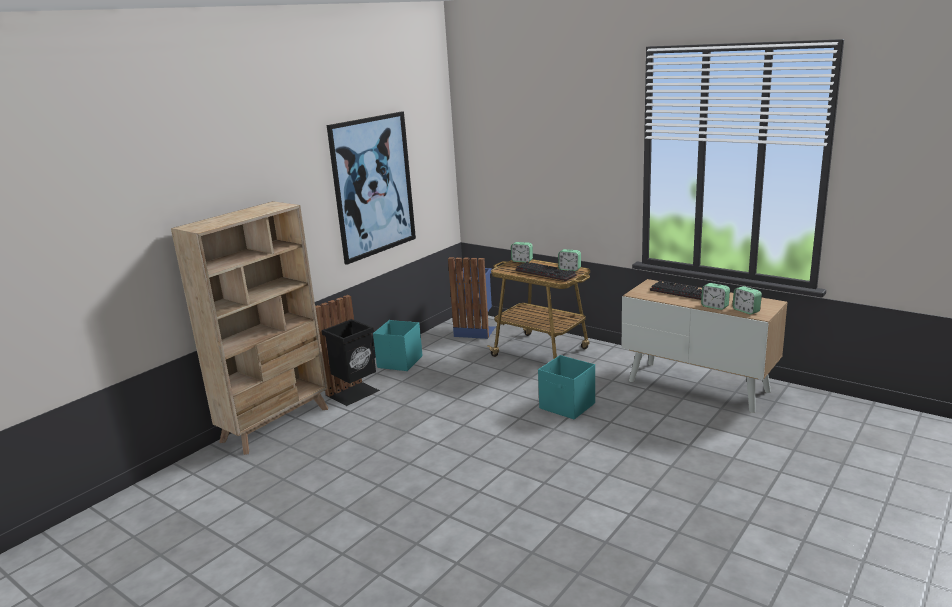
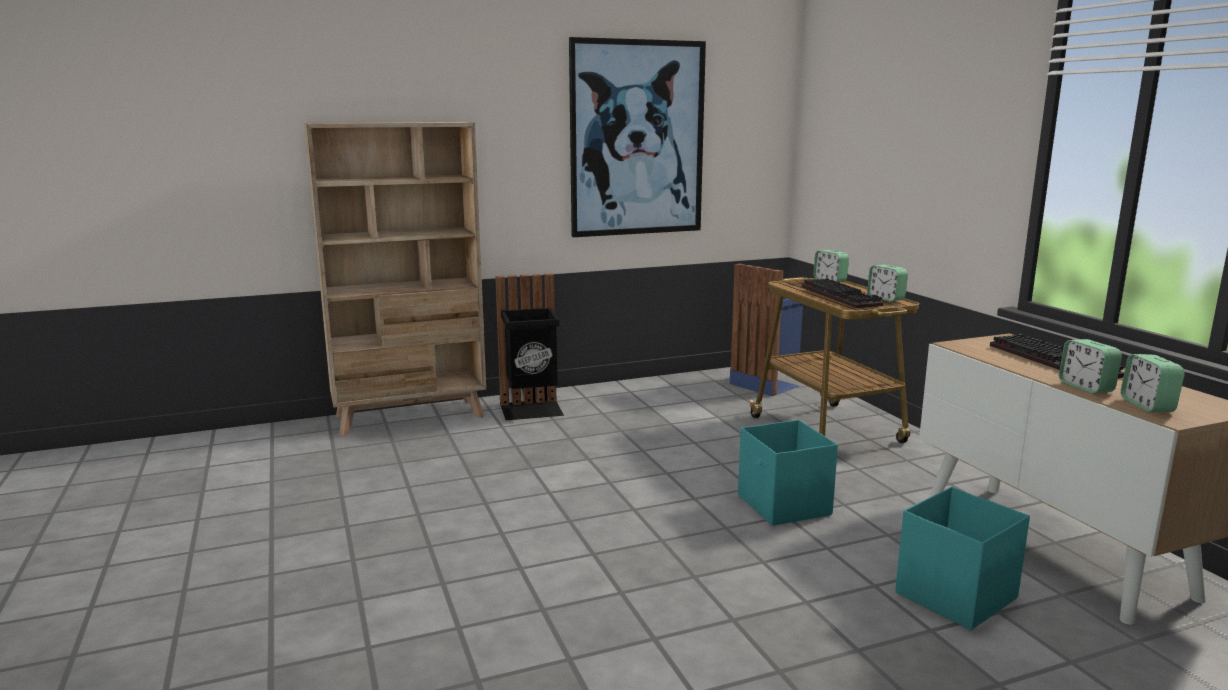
camera: 30 degrees right, 5 degrees down
turquoise storage box [373,320,422,371] -> turquoise storage box moved to [895,487,1030,630]

